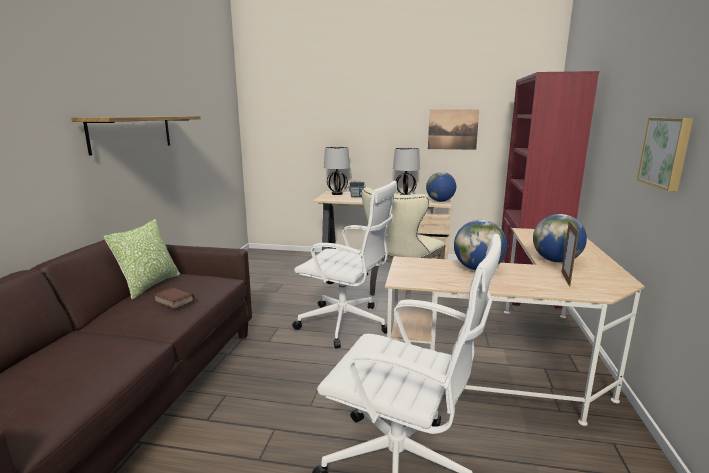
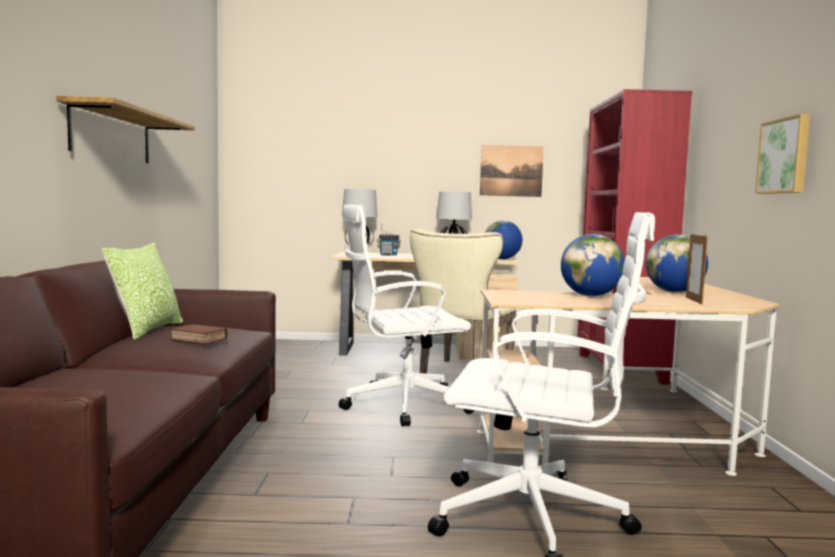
camera: 10 degrees left, 10 degrees down
white office chair [292,181,397,349] -> white office chair turned 150 degrees clockwise [339,205,474,427]

